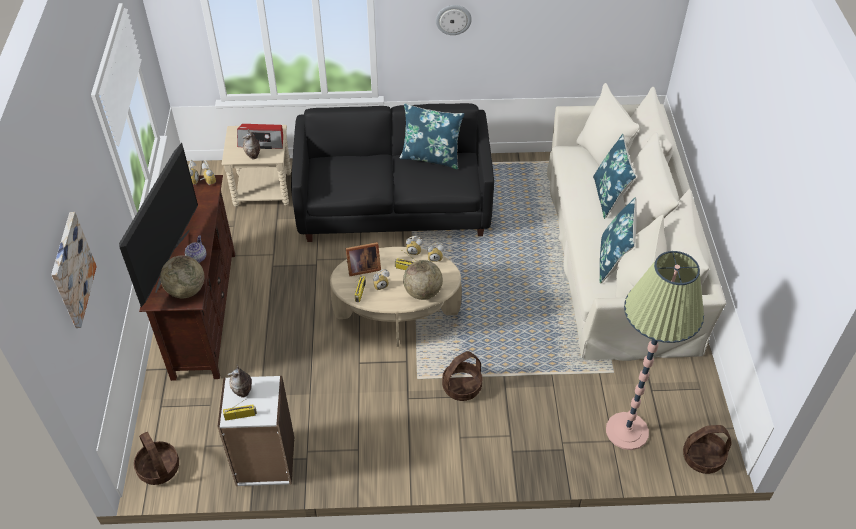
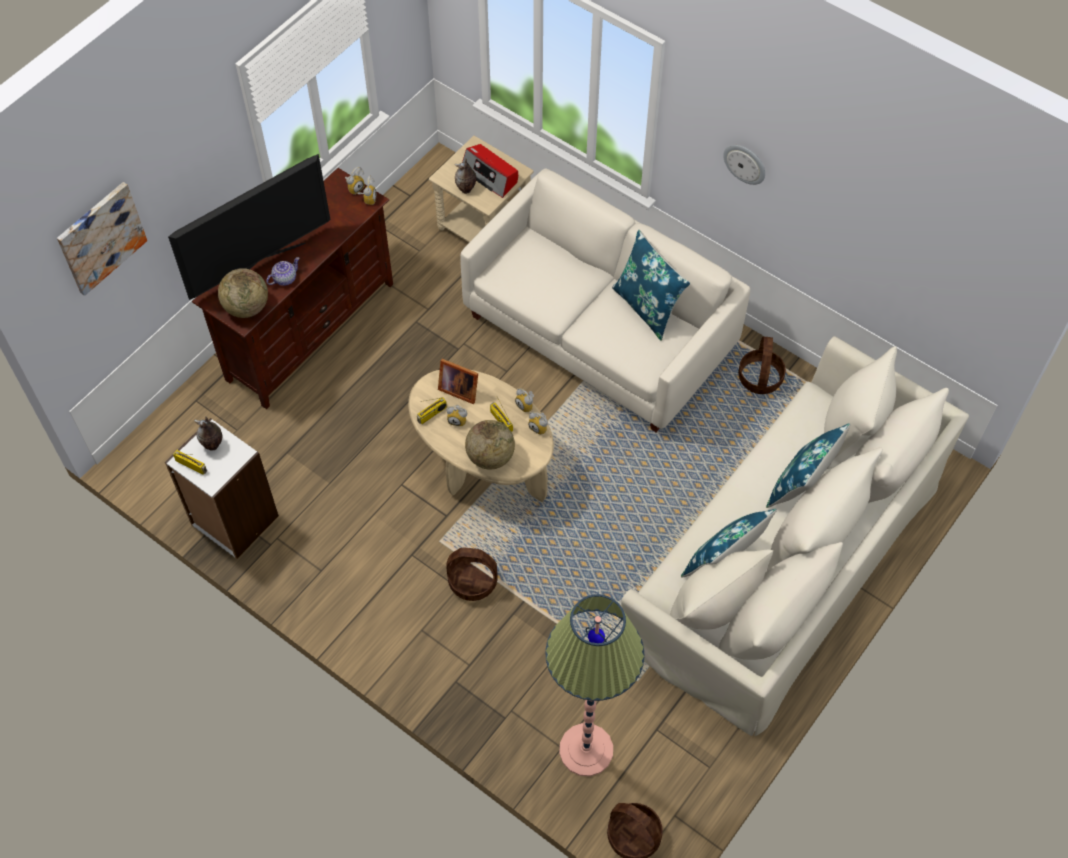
camera: 40 degrees right, 10 degrees up
basket [134,432,179,485] -> basket moved to [738,337,786,394]
black sofa [291,103,494,242] -> white sofa [460,169,750,432]

